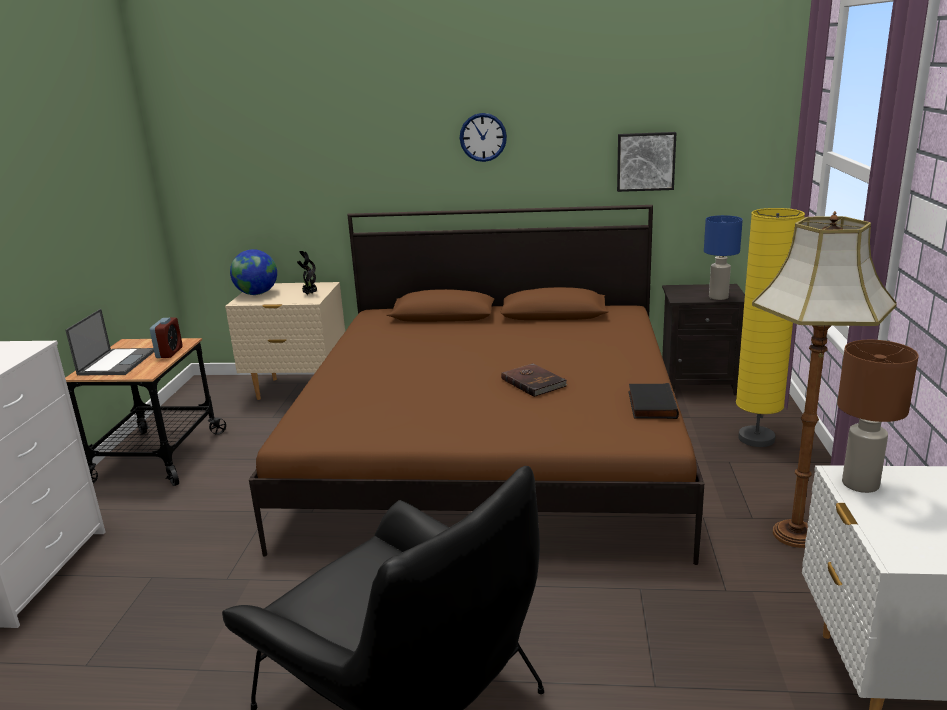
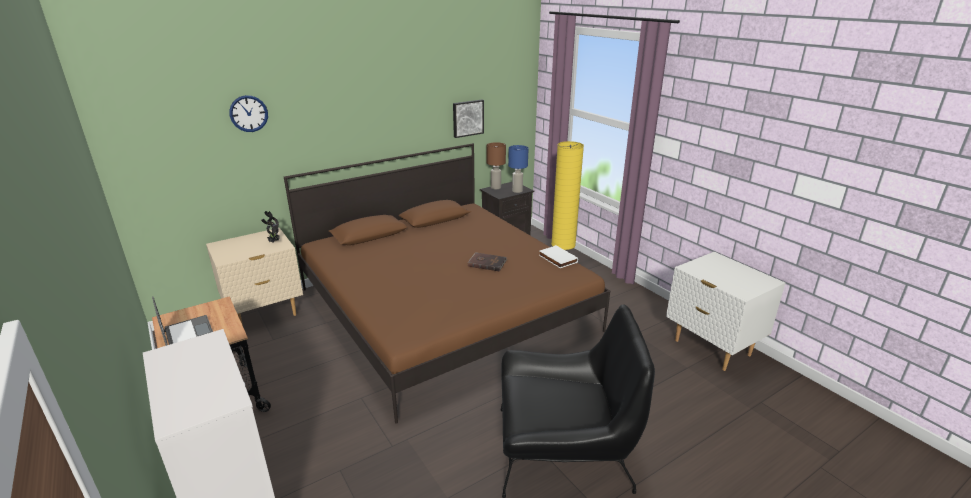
camera: 40 degrees left, 5 degrees up
alarm clock [150,317,183,358] -> none
globe [230,249,277,295] -> none
wall clock [460,113,507,162] -> wall clock moved to [229,95,268,132]
black book [628,383,679,419] -> white book [539,245,578,268]
floor lamp [752,211,897,548] -> none
brown table lamp [837,340,919,493] -> brown table lamp moved to [487,142,506,189]

